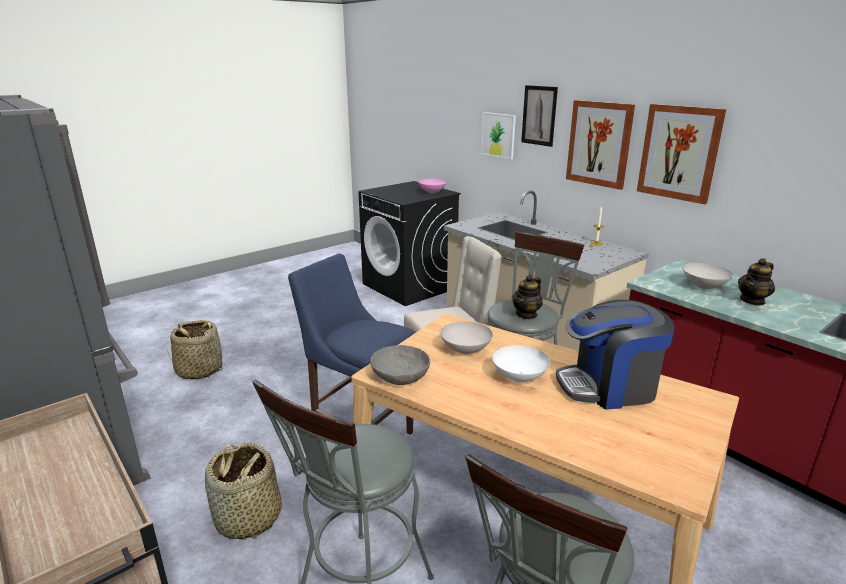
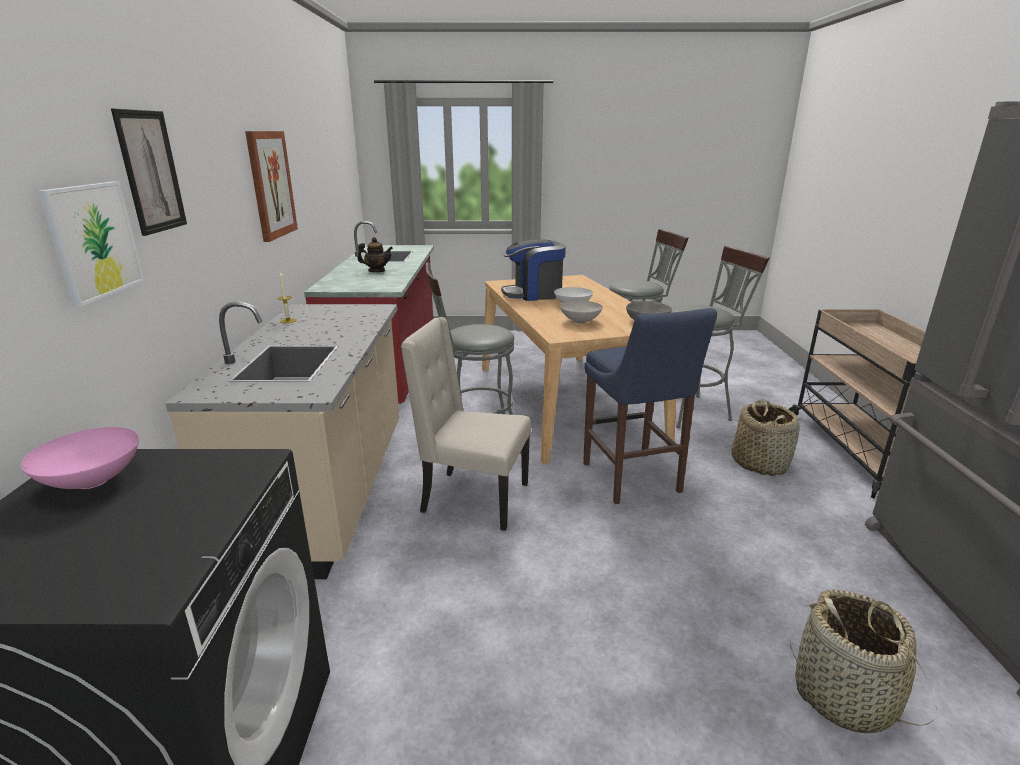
camera: 140 degrees left, 0 degrees up
teapot [512,275,543,320] -> none
coffee machine [556,300,675,410] -> coffee machine turned 135 degrees clockwise [501,239,566,301]
picture [566,100,635,190] -> none
white bowl [683,263,733,290] -> none

